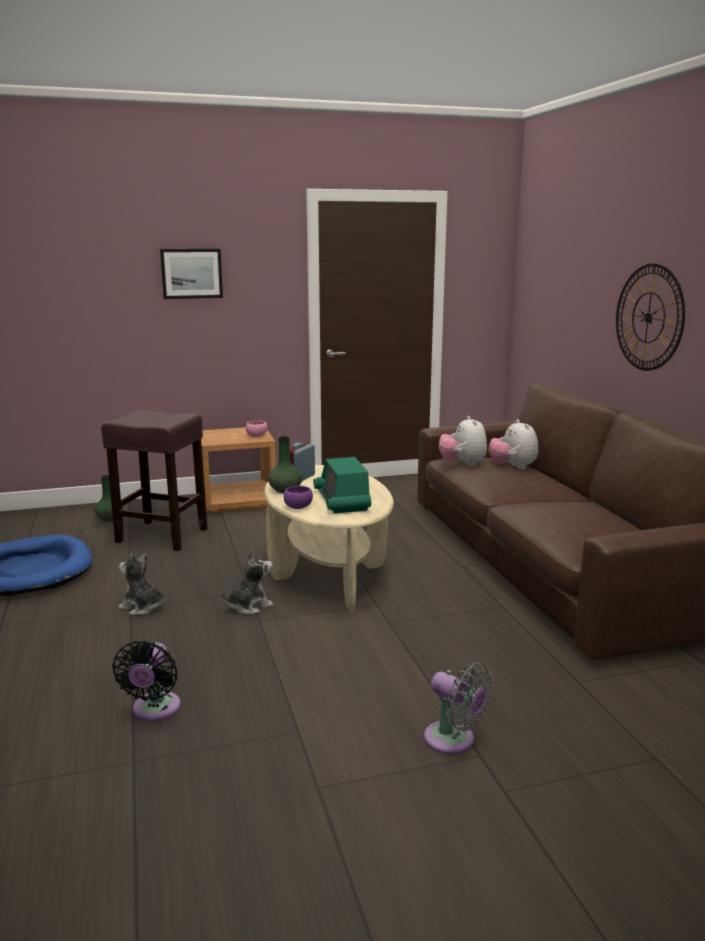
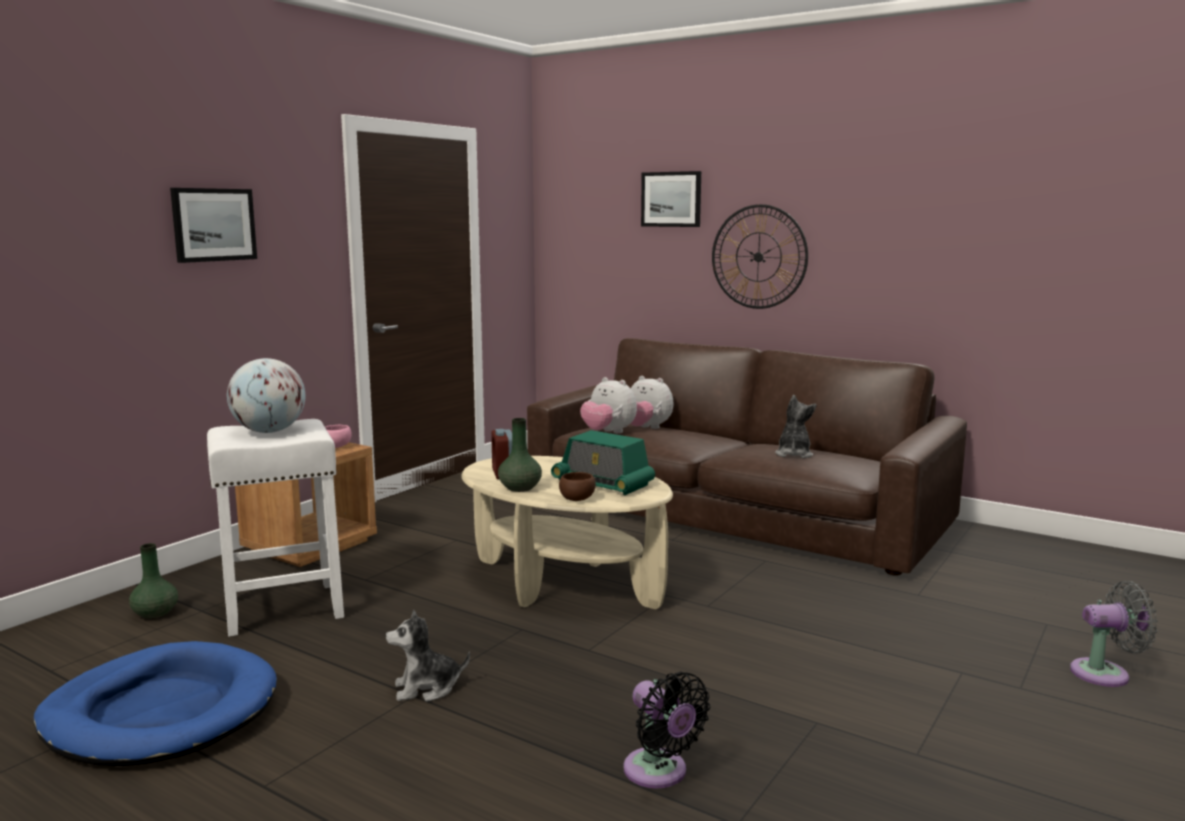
camera: 40 degrees left, 5 degrees down
brown stool [101,410,208,551] -> white stool [207,419,344,637]
plush toy [221,551,273,615] -> plush toy moved to [775,395,817,459]
purple bowl [284,486,313,509] -> brown bowl [559,472,596,501]
grey fan [424,662,493,755] -> grey fan moved to [1070,581,1158,687]
none -> globe [227,358,305,433]
none -> picture [641,171,701,227]

